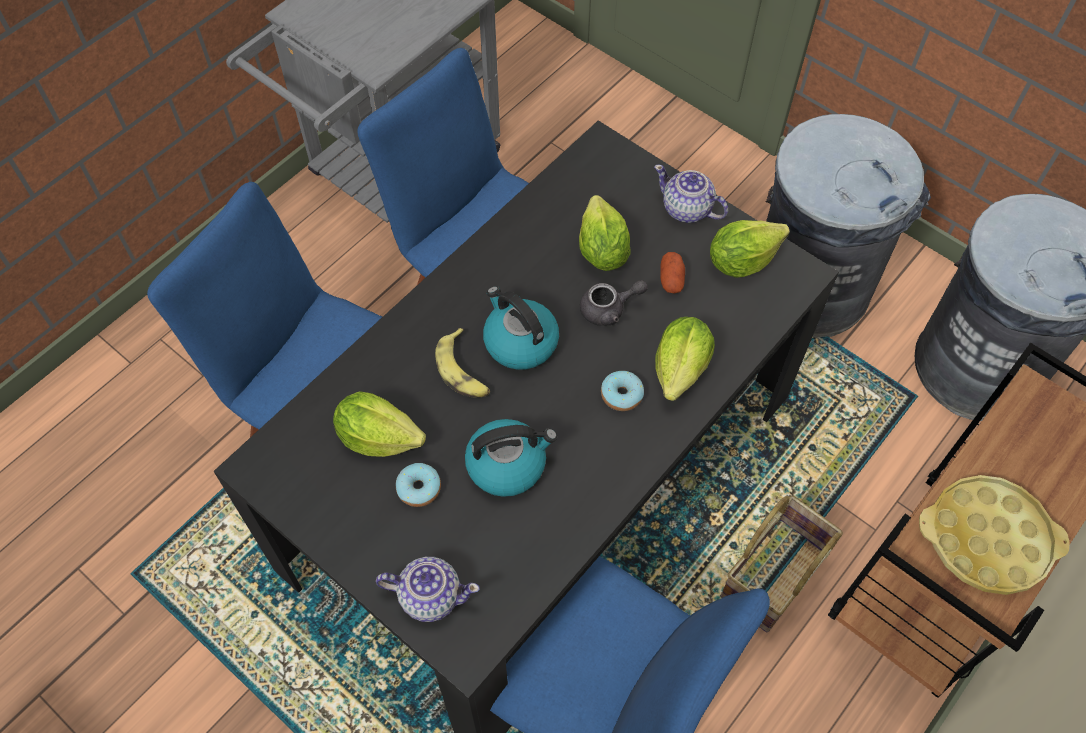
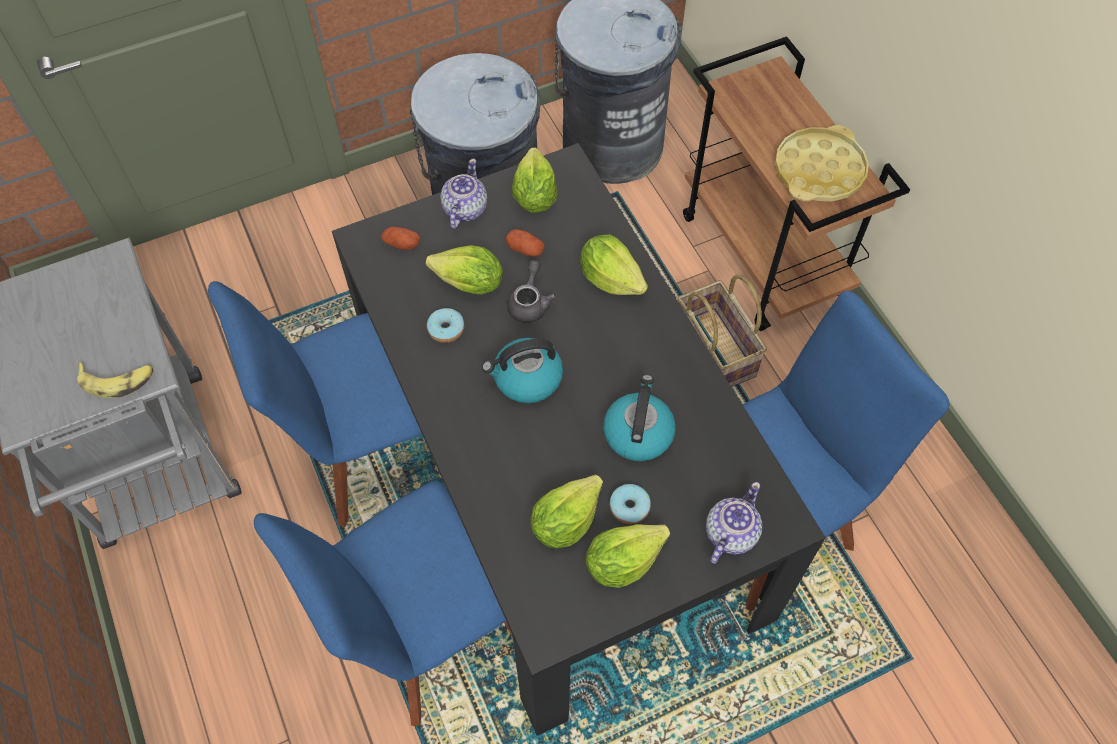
camera: 65 degrees left, 0 degrees up
banana [435,328,490,397] -> banana moved to [77,362,153,398]
donut [601,371,644,411] -> donut moved to [427,308,464,343]
teapot [654,165,728,223] -> teapot turned 135 degrees clockwise [440,159,488,229]
none -> potato [381,227,420,250]
none -> lettuce [586,524,670,588]

